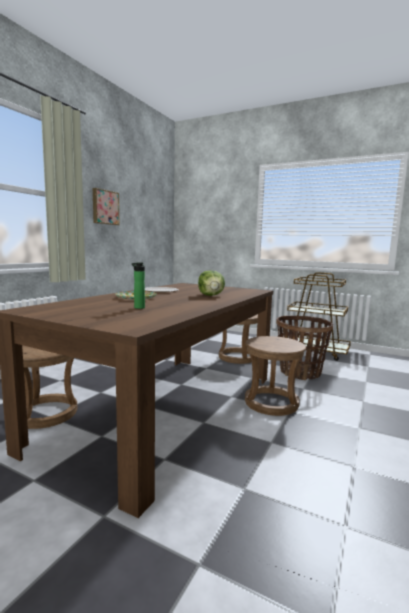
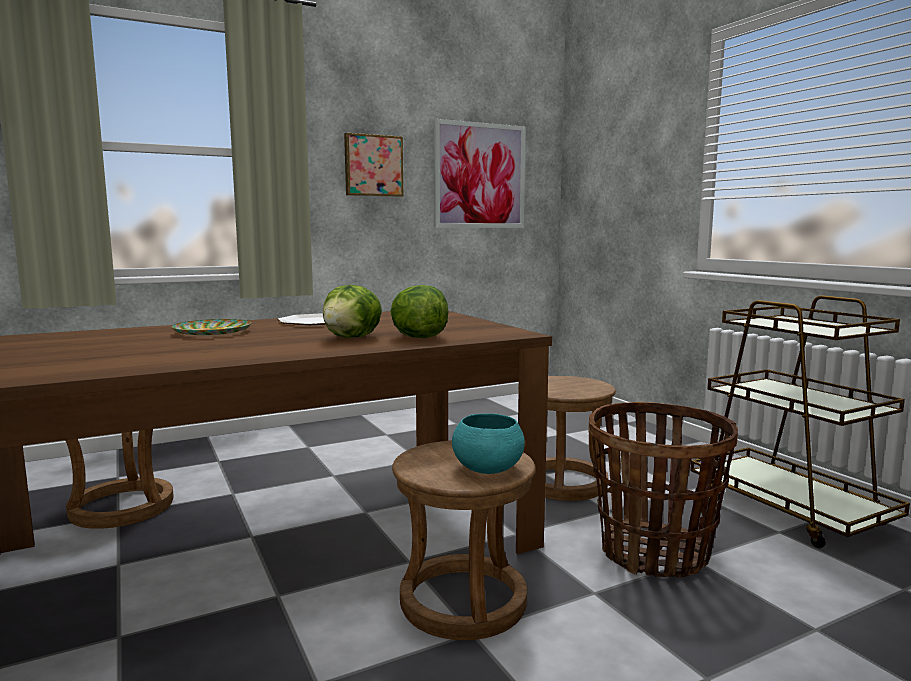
camera: 35 degrees right, 0 degrees up
bottle [132,263,145,309] -> none
none -> lettuce [390,285,448,338]
none -> picture [434,119,526,228]
none -> turquoise bowl [452,413,525,474]

